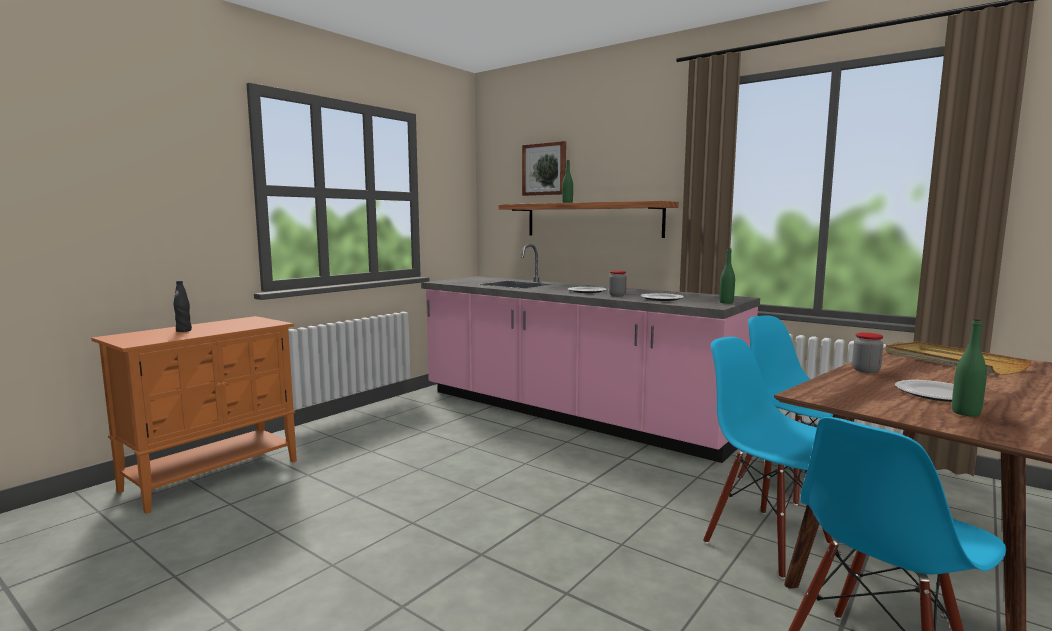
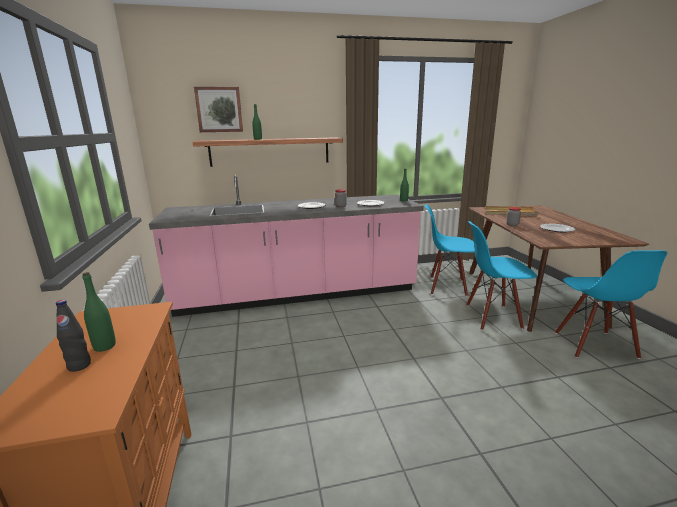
camera: 50 degrees left, 10 degrees up
green bottle [952,319,987,417] -> green bottle moved to [82,272,116,352]

